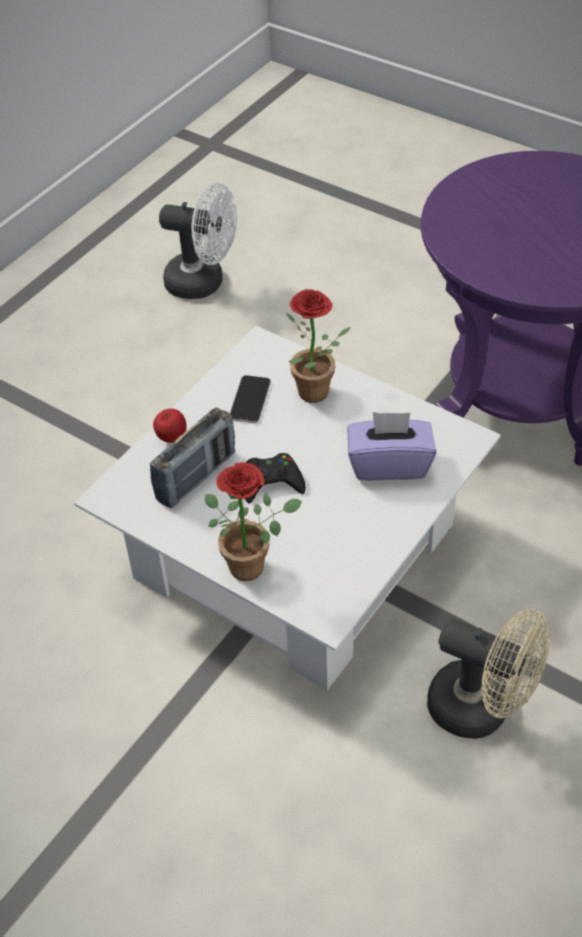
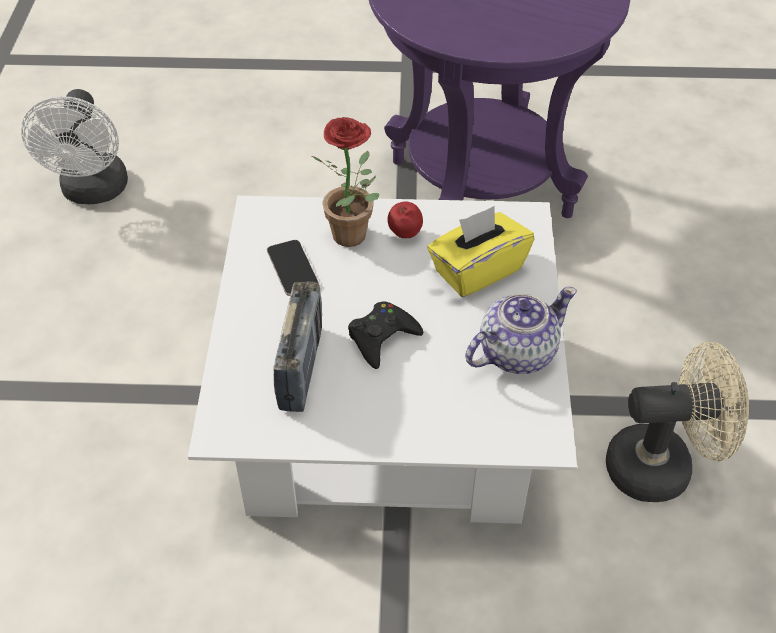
camera: 35 degrees left, 0 degrees up
apple [153,409,187,443] -> apple moved to [388,202,423,238]
white fan [159,183,237,299] -> white fan turned 105 degrees clockwise [21,89,128,204]
potted plant [205,462,302,581] -> none
purple tissue box [347,412,436,480] -> yellow tissue box [427,206,535,297]
none -> teapot [465,287,577,374]

